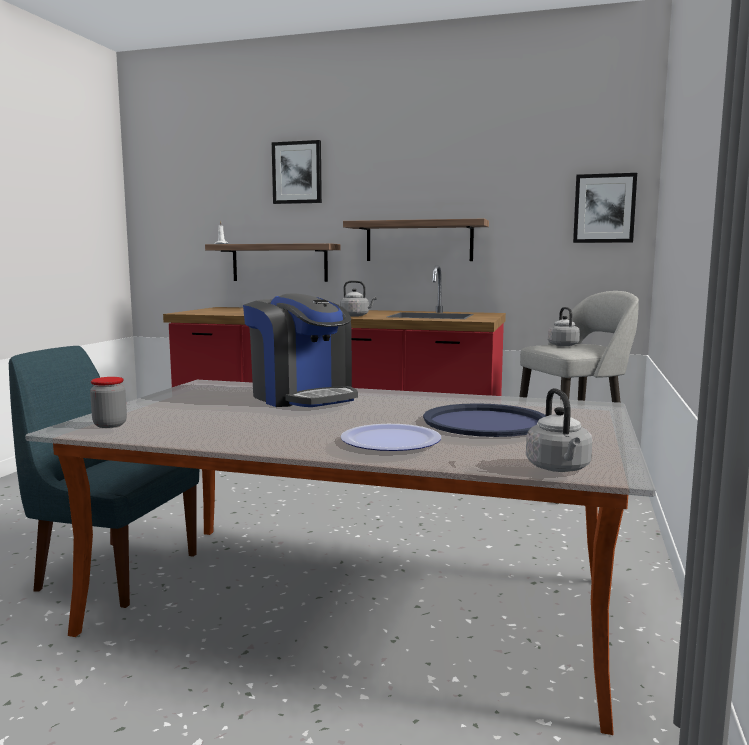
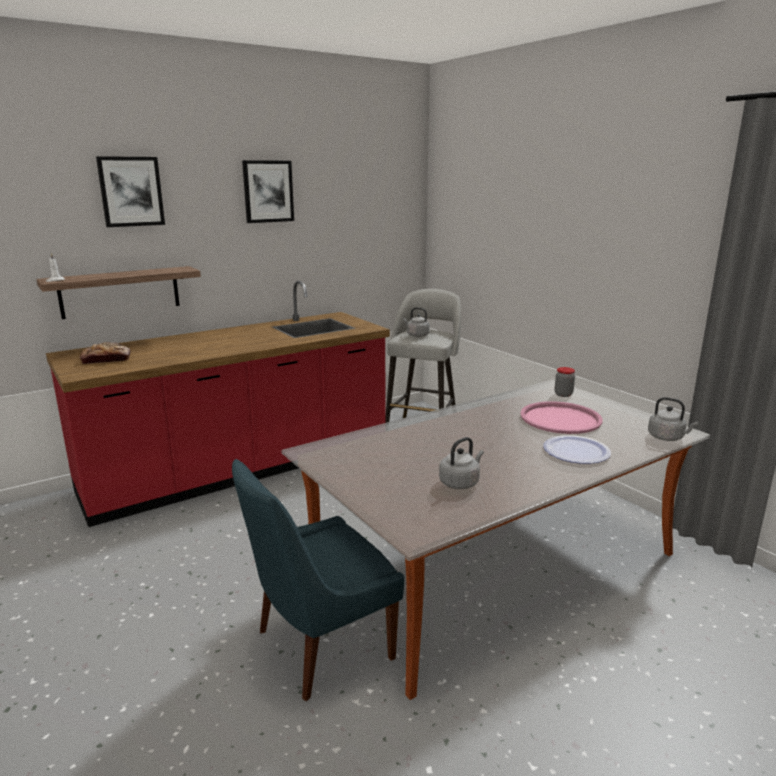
camera: 50 degrees left, 10 degrees up
jar [90,377,127,428] -> jar moved to [555,367,575,397]
coffee machine [243,293,358,407] -> none
grey kettle [341,280,376,317] -> grey kettle moved to [439,437,484,489]
shelf [343,219,489,261] -> none
blue tray [423,403,546,437] -> pink tray [520,401,603,434]
picture [573,173,637,243] -> picture moved to [242,160,294,223]
none -> bread [80,342,131,364]

